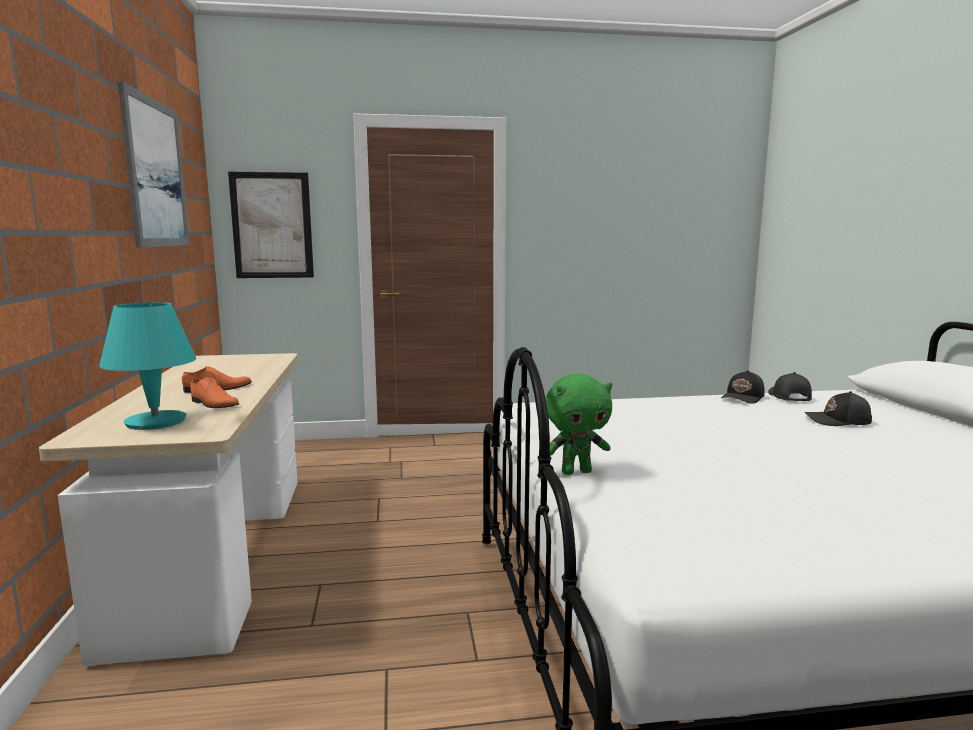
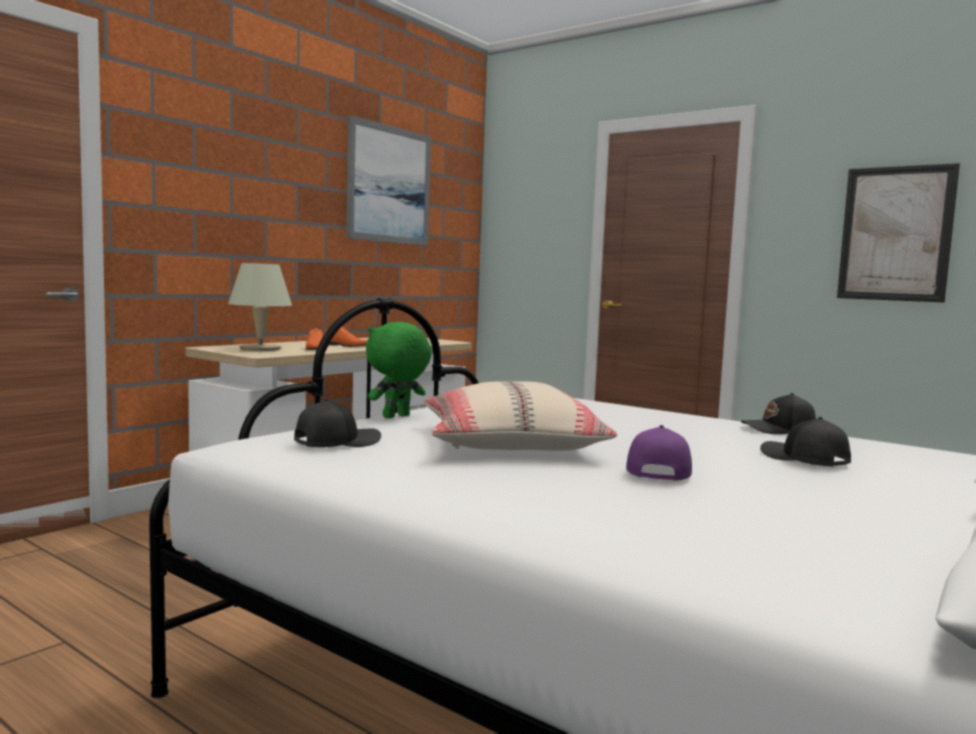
camera: 45 degrees right, 5 degrees down
turquoise table lamp [99,302,196,430] -> beige table lamp [228,263,292,351]
picture [228,172,314,278] -> picture moved to [837,163,960,302]
green plush toy [545,374,613,475] -> green plush toy turned 105 degrees clockwise [366,322,432,418]
black cap [768,372,812,401] -> black cap moved to [294,399,381,447]
none -> beige pillow [424,381,617,451]
none -> purple cap [626,425,692,481]

